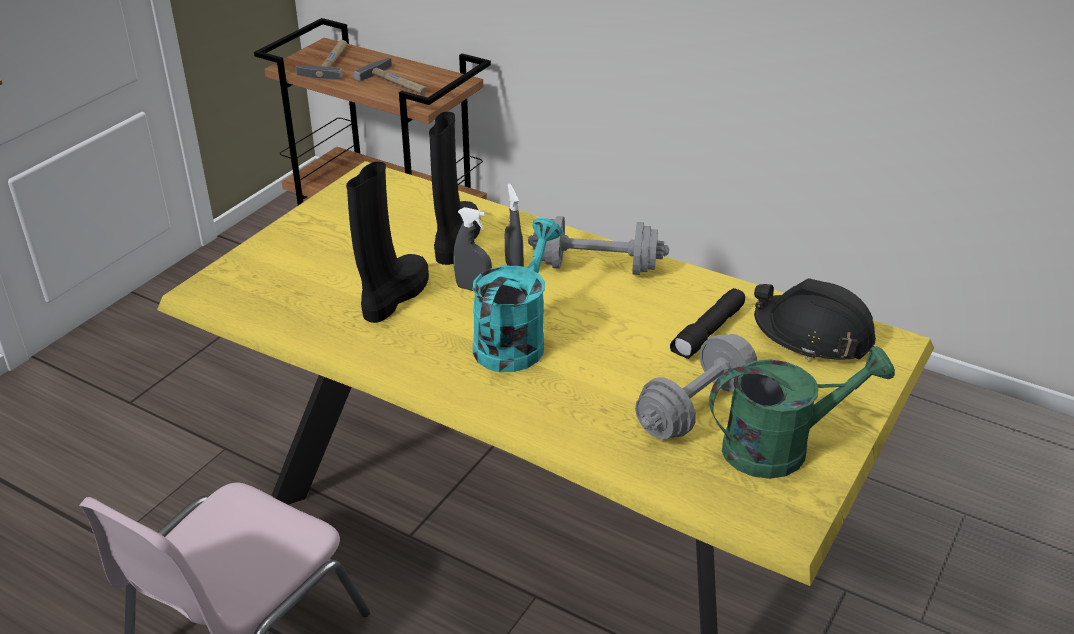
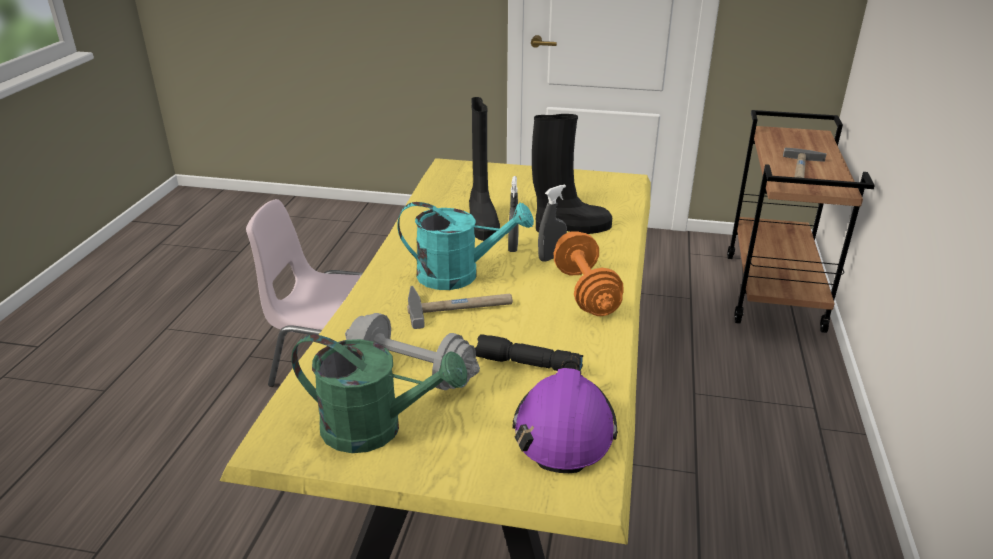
camera: 70 degrees right, 5 degrees down
hammer [296,40,347,79] -> hammer moved to [407,286,513,329]
black boot [346,161,429,323] -> black boot turned 75 degrees clockwise [469,97,500,241]
grey dumbbell [528,216,669,275] -> orange dumbbell [554,231,623,316]
green watering can [709,346,895,479] -> green watering can turned 45 degrees counterclockwise [291,334,467,453]
black hard hat [754,278,876,360] -> purple hard hat [512,355,618,473]

